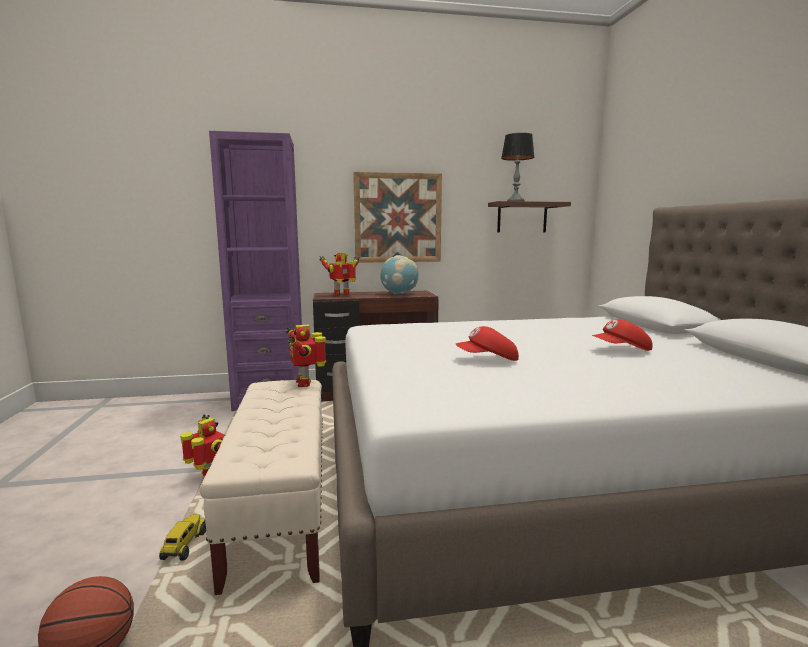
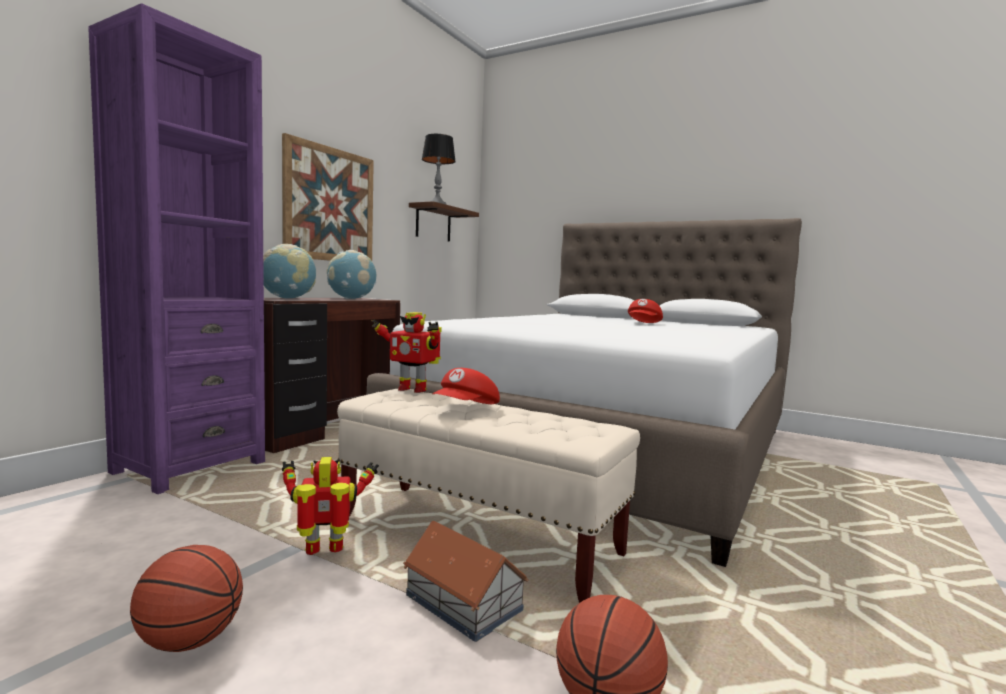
camera: 50 degrees left, 5 degrees down
toy truck [159,514,206,560] -> toy house [403,521,529,642]
toy robot [319,253,359,296] -> globe [263,244,316,299]
red cap [455,326,519,361] -> red cap moved to [433,368,500,404]
none -> basketball [130,545,243,652]

